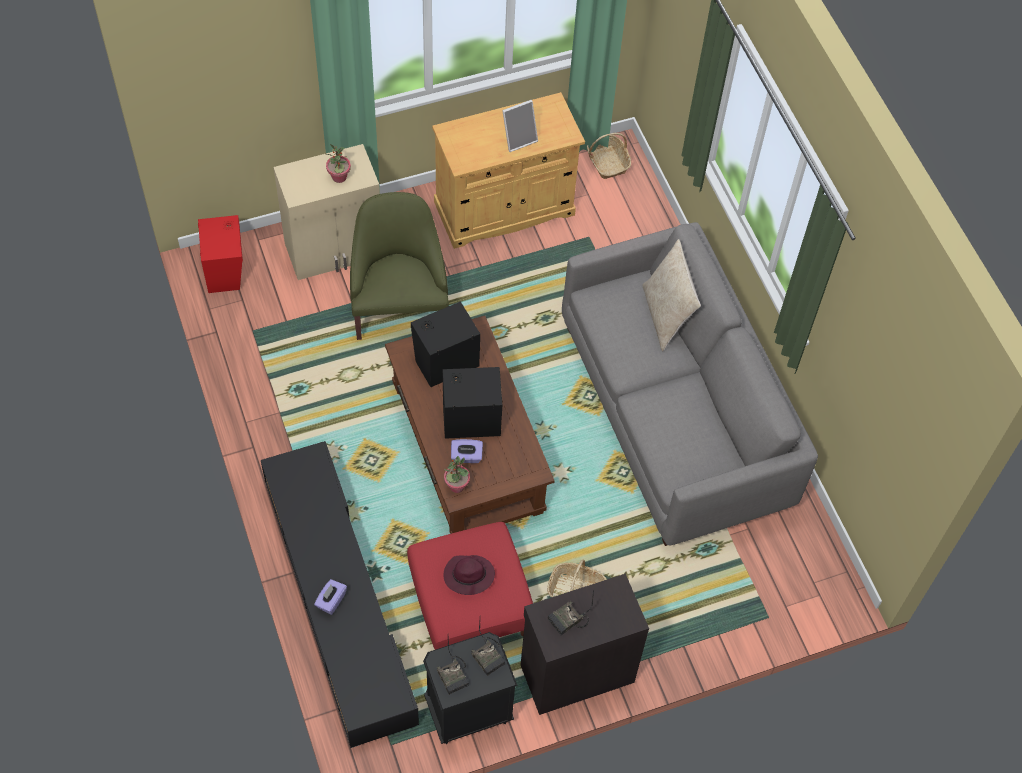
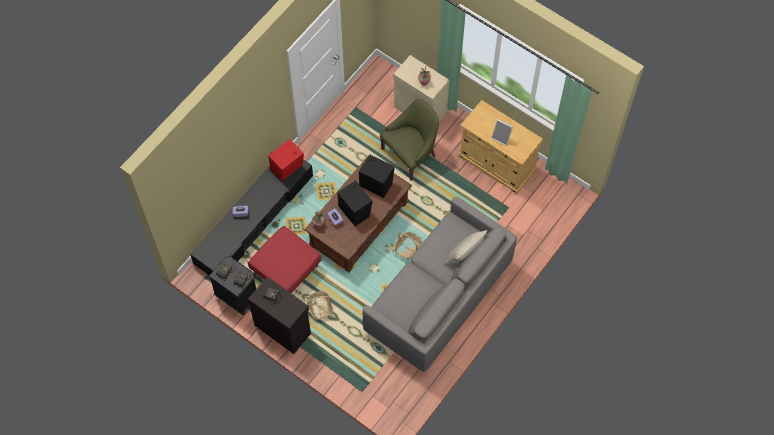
camera: 60 degrees right, 5 degrees up
red speaker [198,215,243,293] -> red speaker moved to [268,139,304,181]
purple hat [444,555,495,595] -> none
basket [587,133,631,179] -> basket moved to [394,232,422,259]

